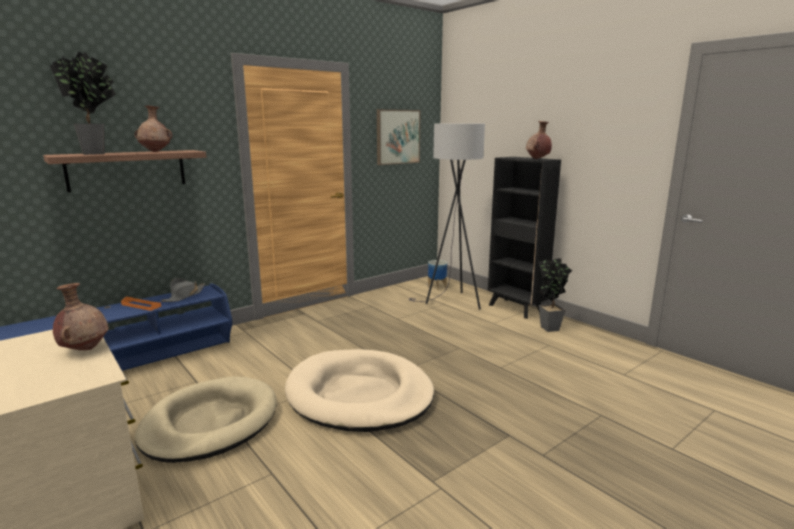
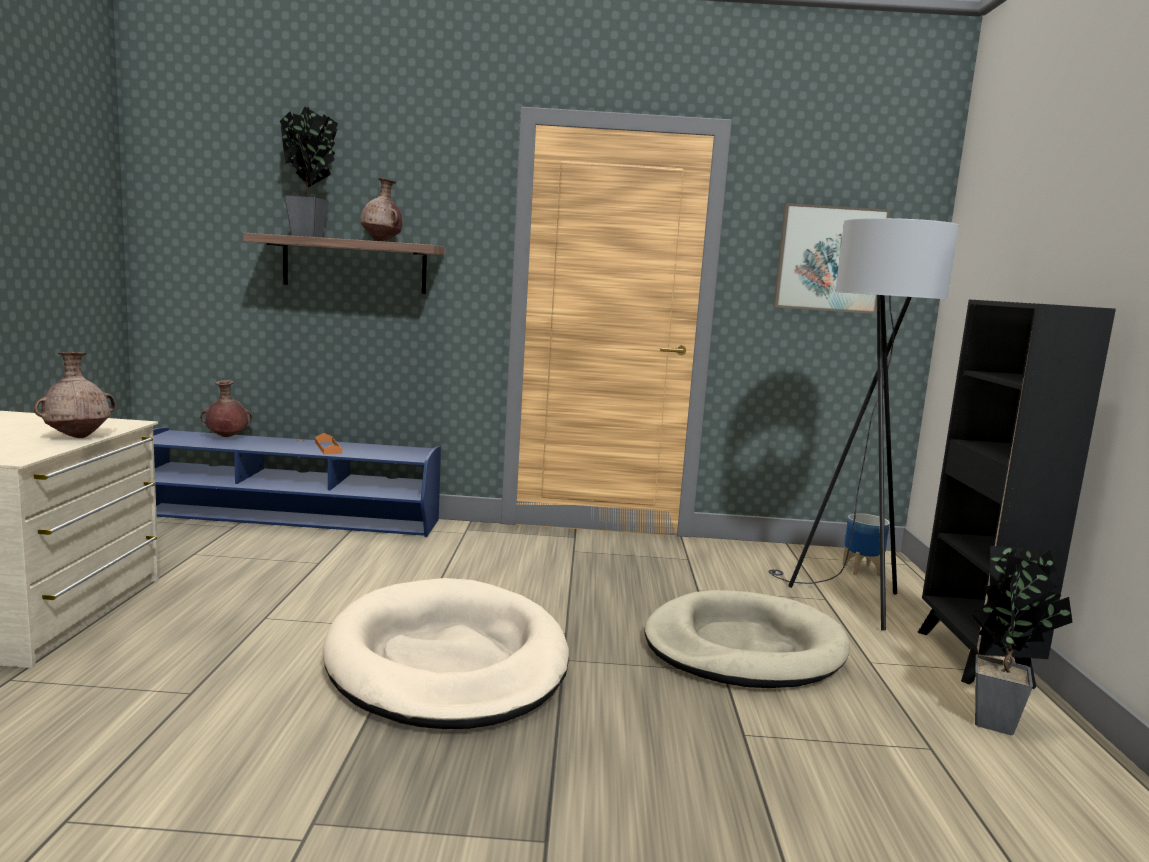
camera: 40 degrees right, 5 degrees down
beige dog bed [135,376,277,463] -> beige dog bed moved to [644,590,850,688]
grey hat [161,278,205,302] -> none
brown vase [526,121,552,159] -> brown vase moved to [200,380,253,437]

